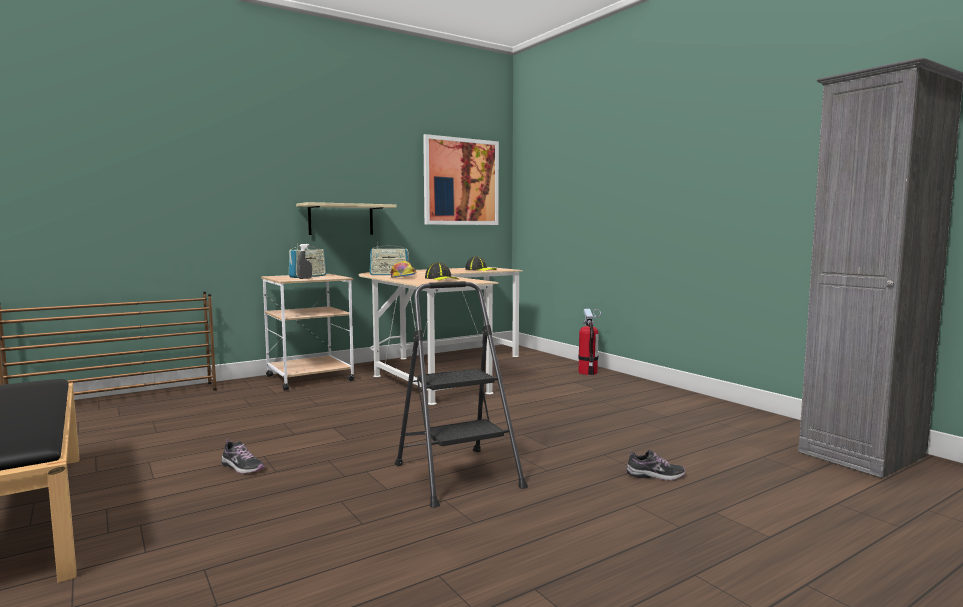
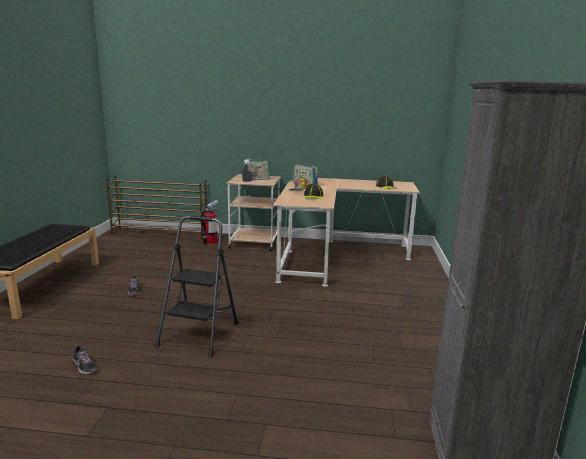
camera: 40 degrees right, 10 degrees up
beige shelf [296,202,397,235] -> none
picture [423,134,499,225] -> none
fire extinguisher [578,309,601,375] -> fire extinguisher moved to [200,200,220,244]
shoe [626,450,685,480] -> shoe moved to [72,344,98,374]

